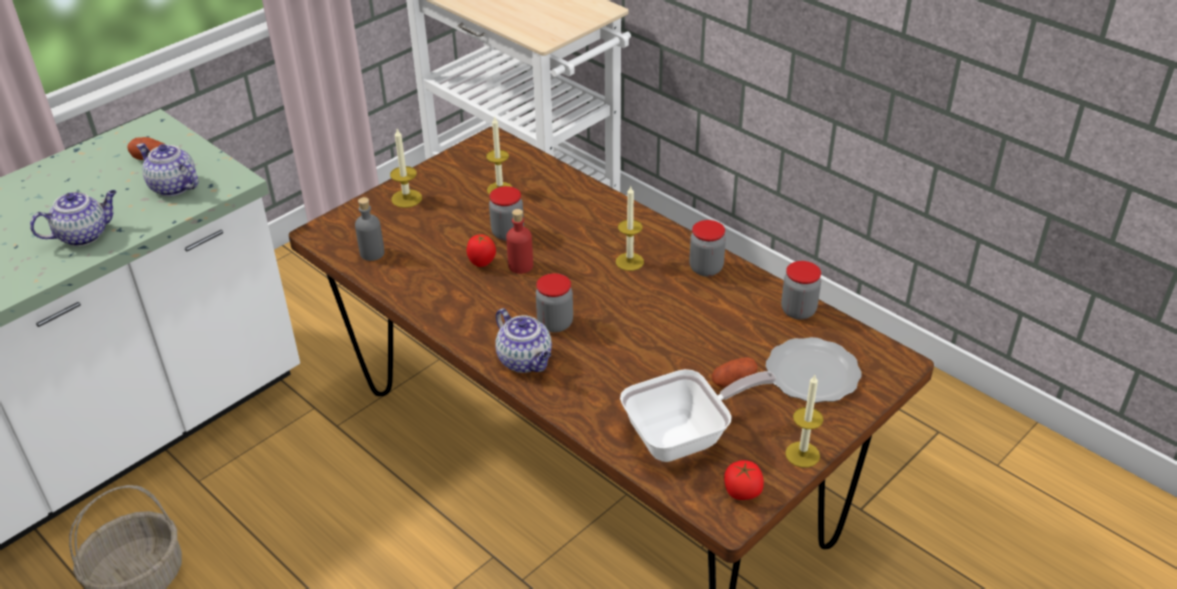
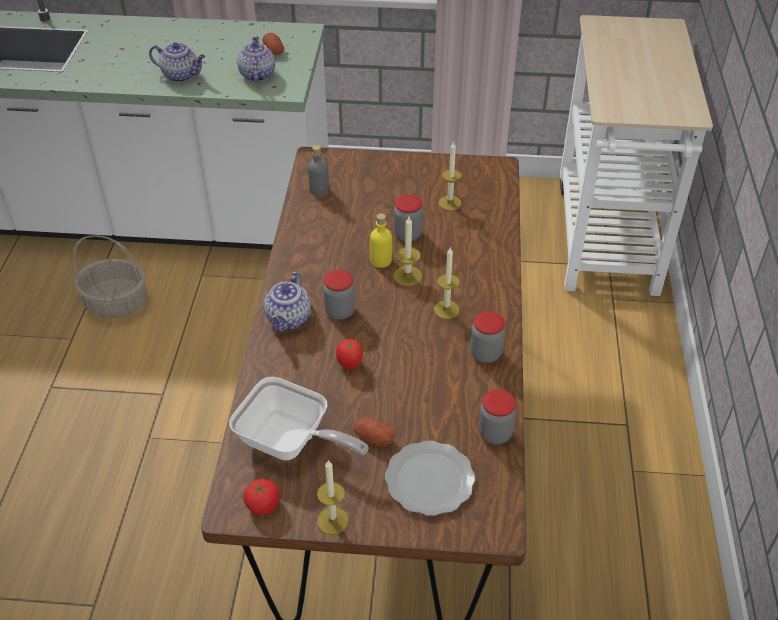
camera: 50 degrees right, 5 degrees up
candle [390,129,422,208] -> candle moved to [393,217,422,286]
tomato [466,234,496,267] -> tomato moved to [336,339,363,369]
red bottle [506,209,533,274] -> yellow bottle [370,214,392,268]

